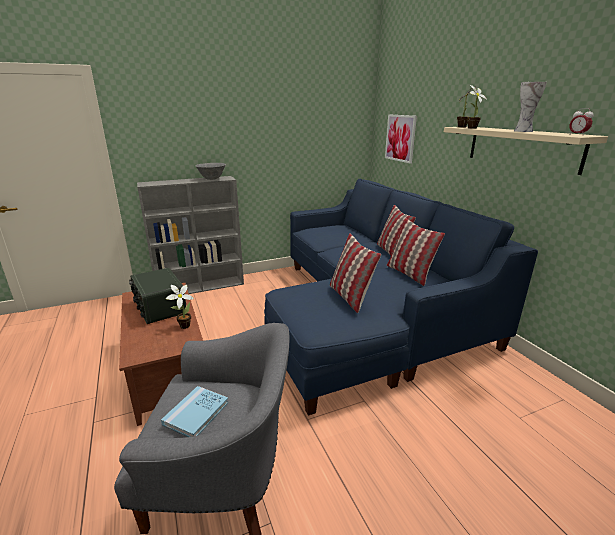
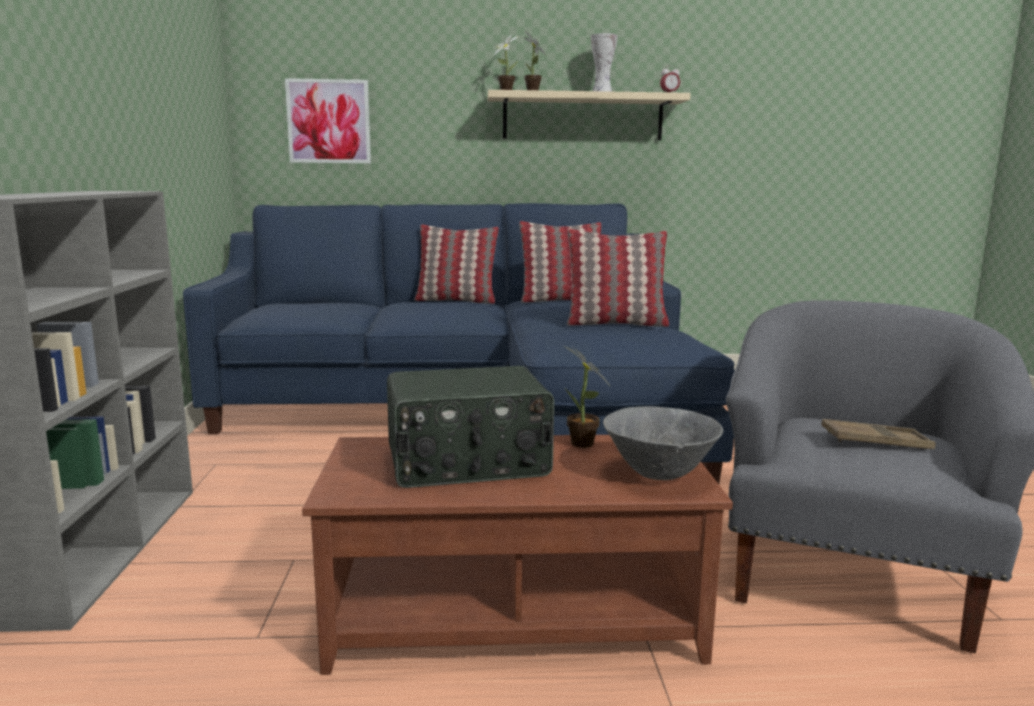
camera: 70 degrees left, 10 degrees down
blue book [161,386,229,437] -> brown tray [821,419,936,449]
grey bowl [196,163,226,180] -> grey bowl moved to [603,406,723,480]

